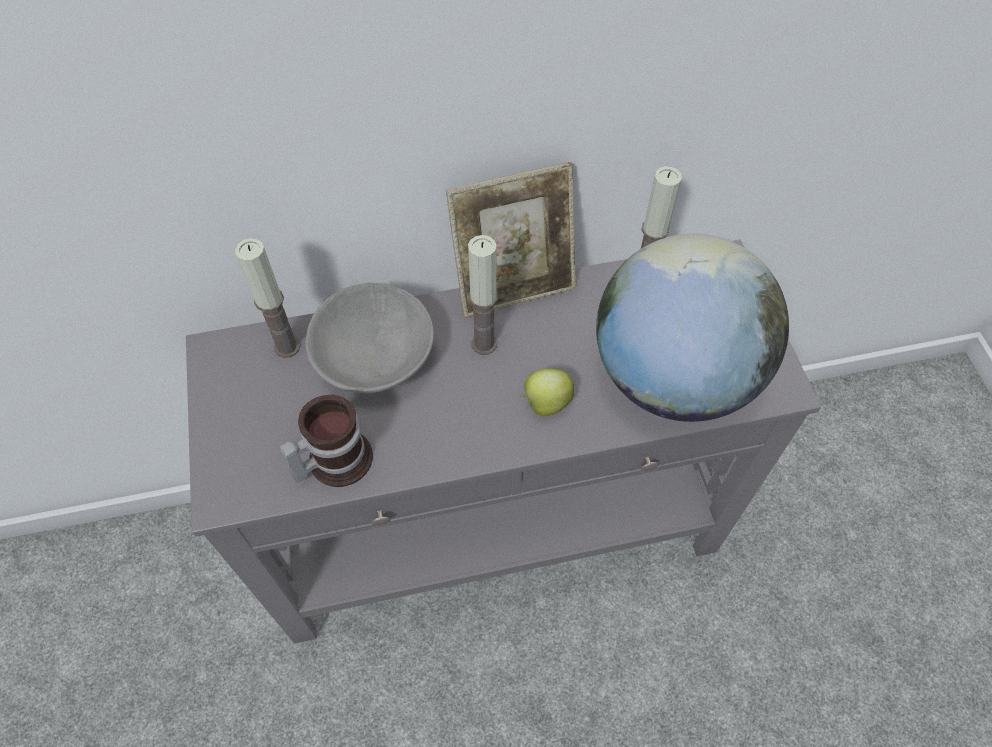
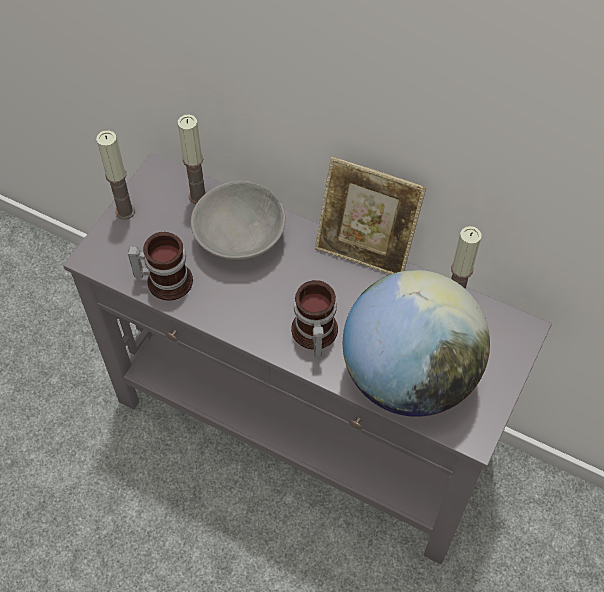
camera: 40 degrees right, 0 degrees up
candle [468,235,498,355] -> candle moved to [96,130,135,220]
apple [520,368,574,416] -> mug [291,280,338,358]

